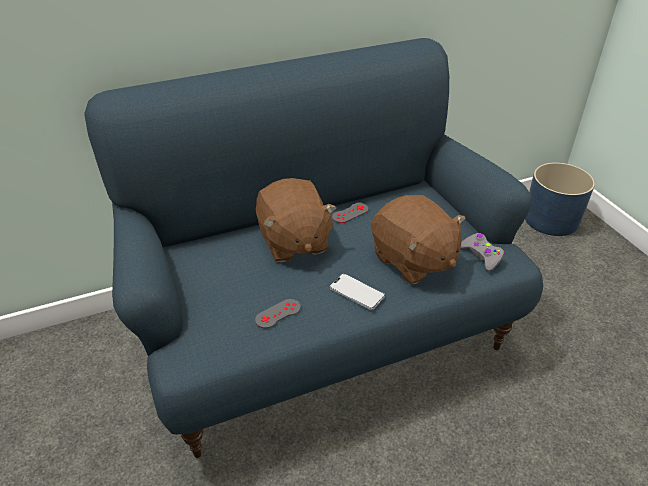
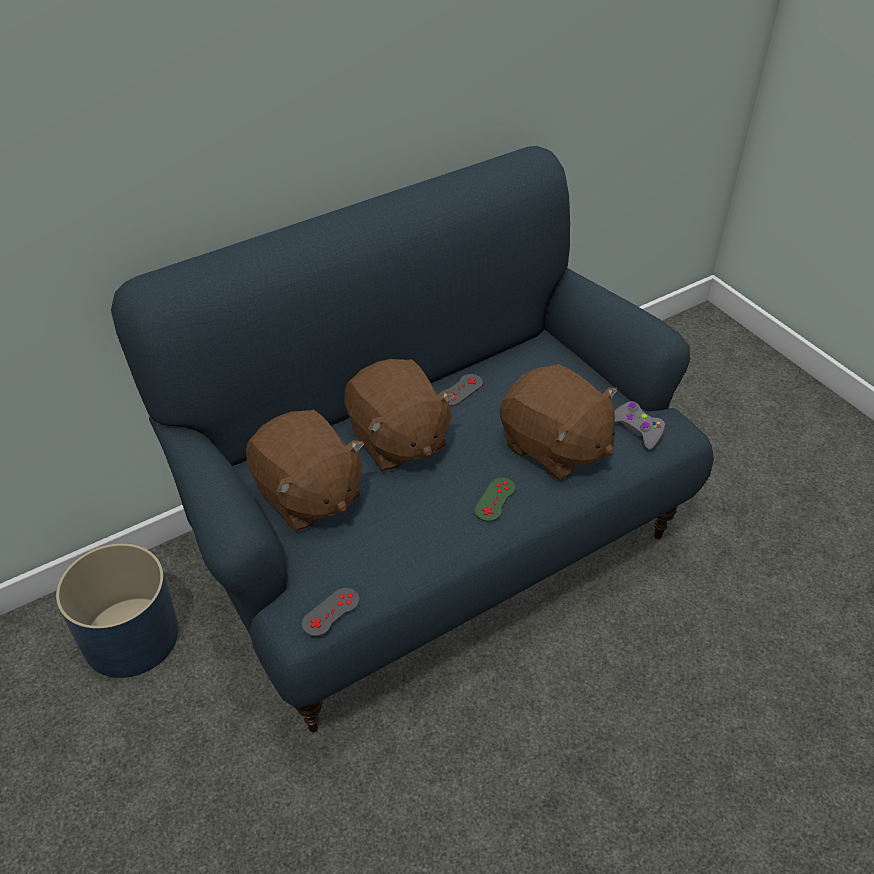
camera: 10 degrees left, 5 degrees up
grey game controller [255,299,301,328] -> grey game controller moved to [302,588,360,637]
phone [330,274,385,310] -> green game controller [475,477,515,522]
blue planter [525,162,595,236] -> blue planter moved to [56,543,178,678]
none -> brown plush toy [246,410,364,532]

